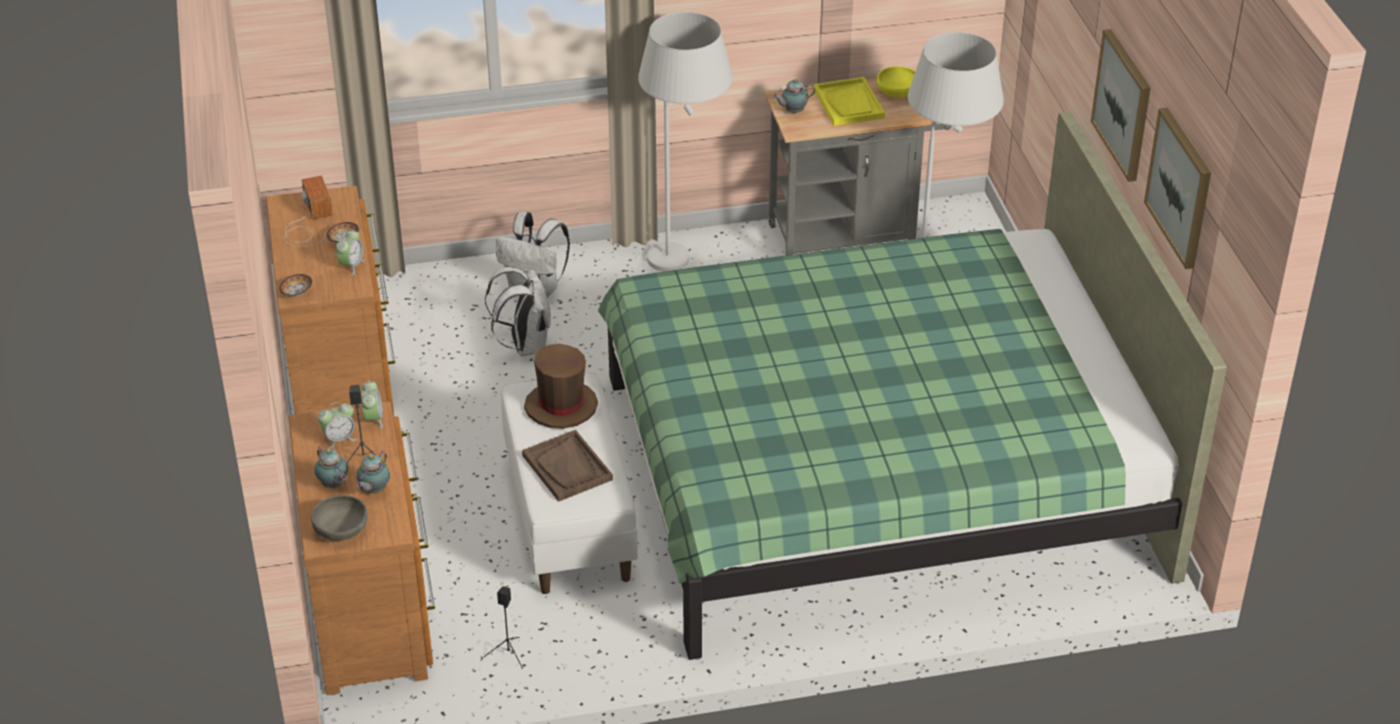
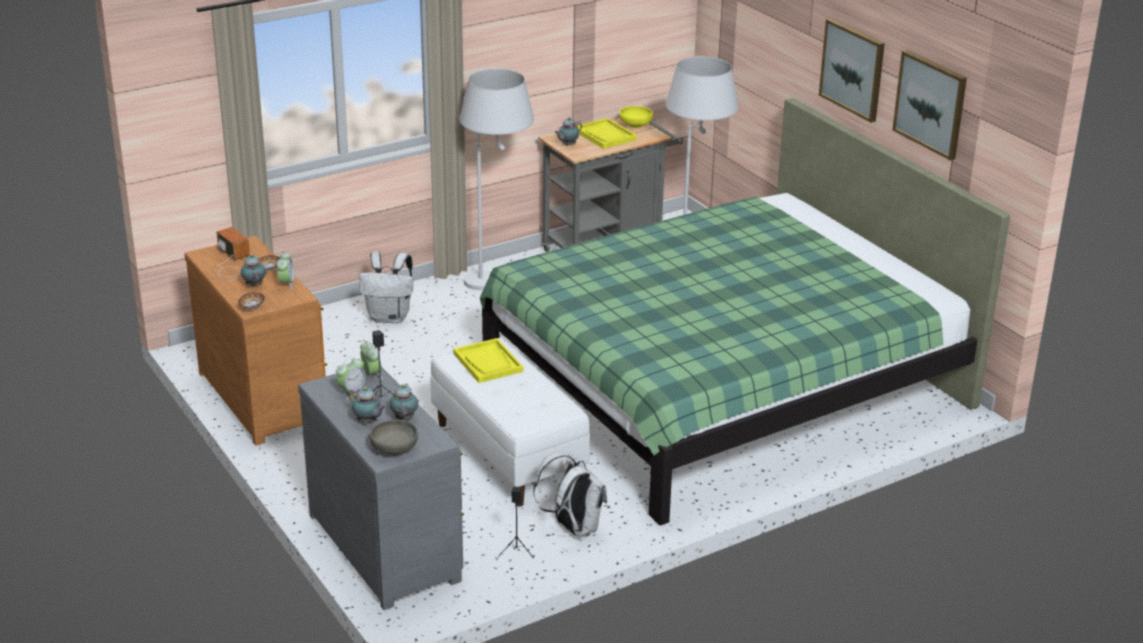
camera: 20 degrees left, 10 degrees down
brown dresser [288,401,435,695] -> grey dresser [298,367,464,610]
white backpack [485,267,551,356] -> white backpack moved to [533,453,607,537]
brown tray [522,430,613,502] -> none
brown hat [524,344,598,429] -> yellow tray [453,338,523,383]
none -> teapot [241,254,266,287]

